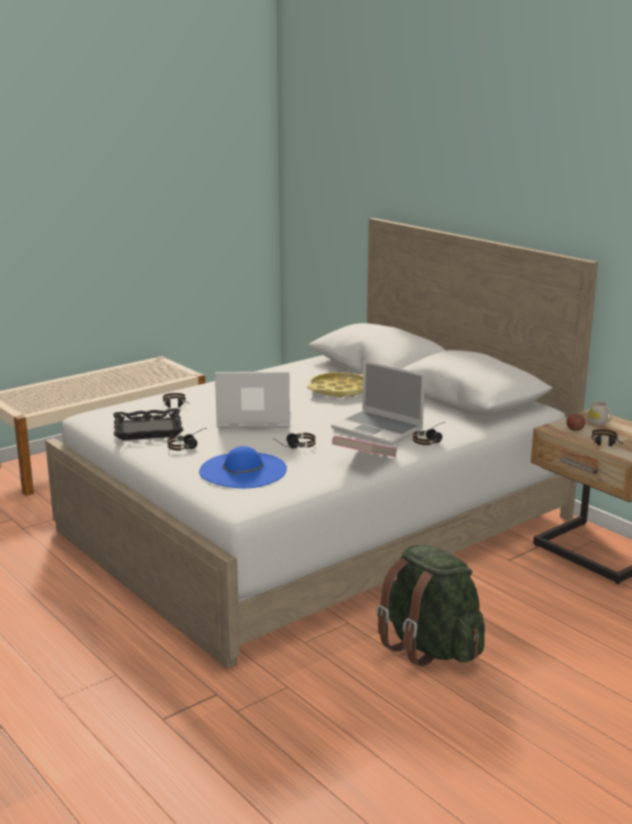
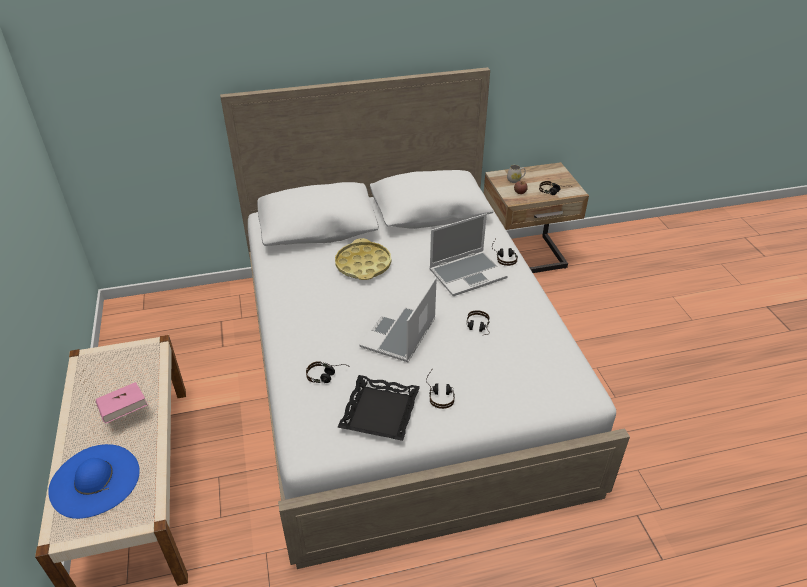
camera: 65 degrees left, 20 degrees up
blue hat [199,446,287,488] -> blue hat moved to [48,444,140,519]
pink book [332,436,398,457] -> pink book moved to [96,382,148,423]
green backpack [376,545,485,667] -> none

